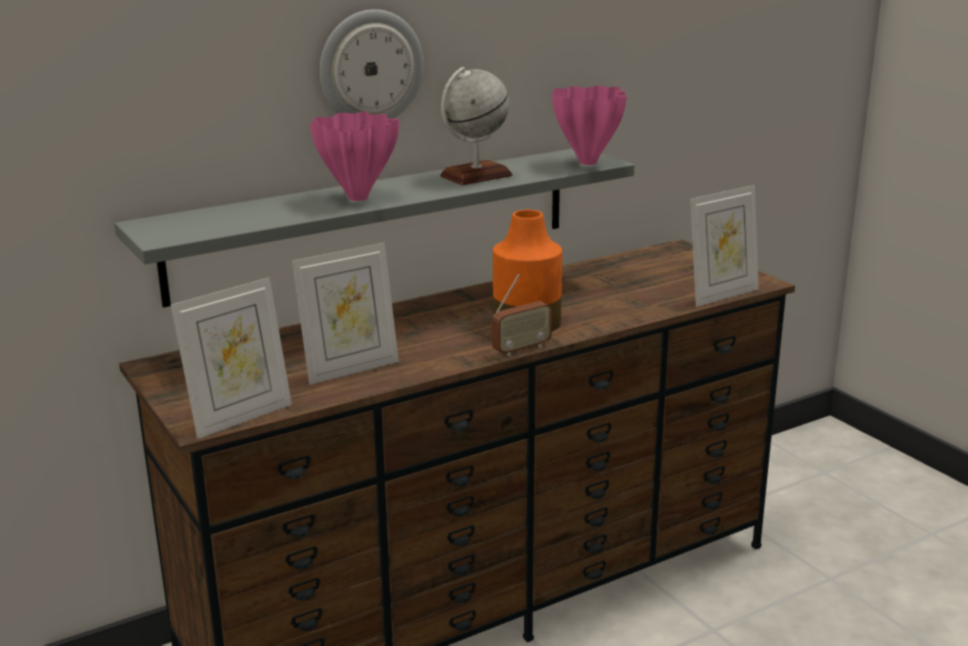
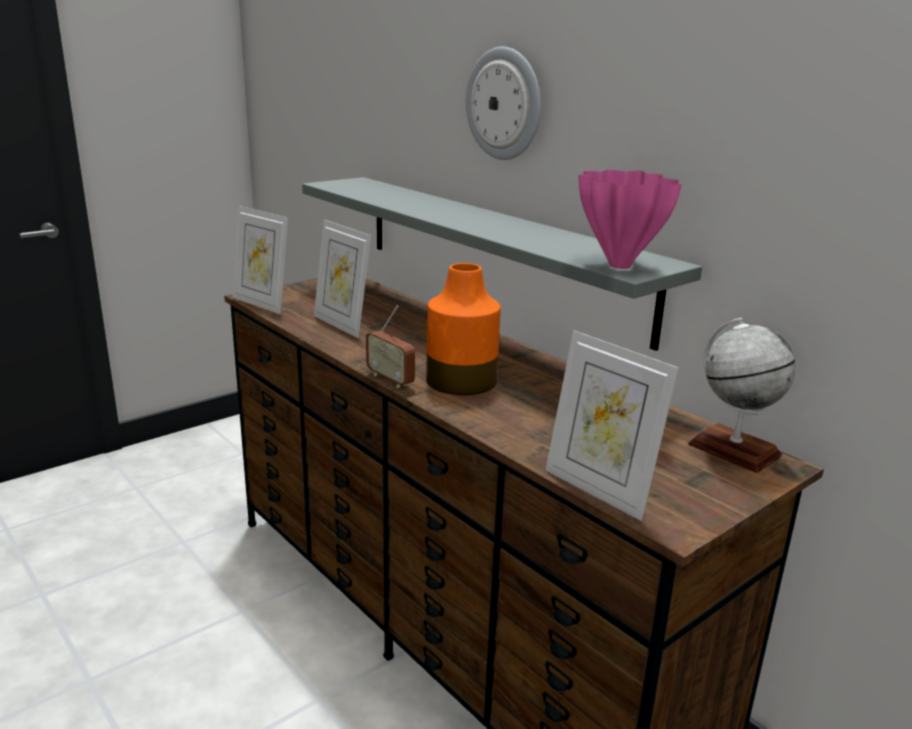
camera: 80 degrees right, 0 degrees up
pink vase [309,111,400,201] -> none
globe [440,67,513,185] -> globe moved to [688,318,796,473]

